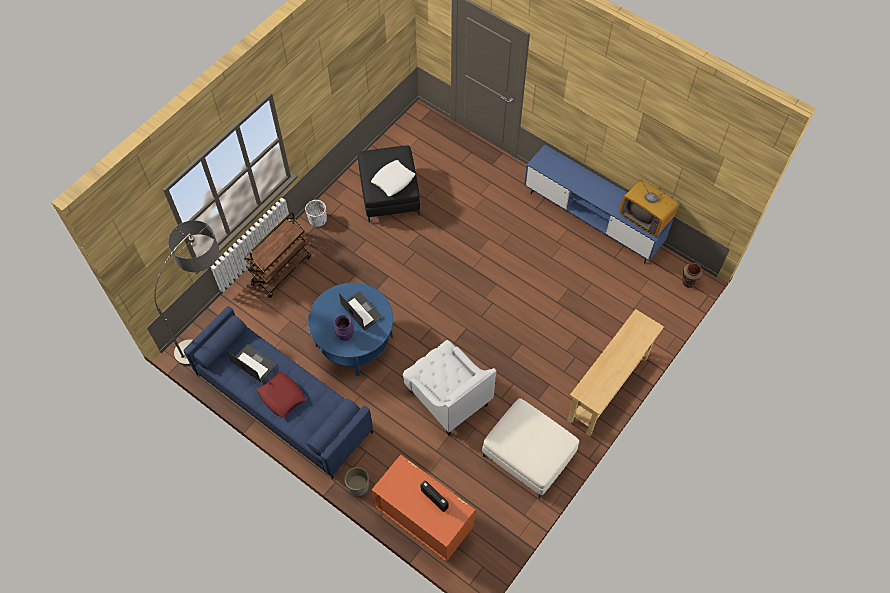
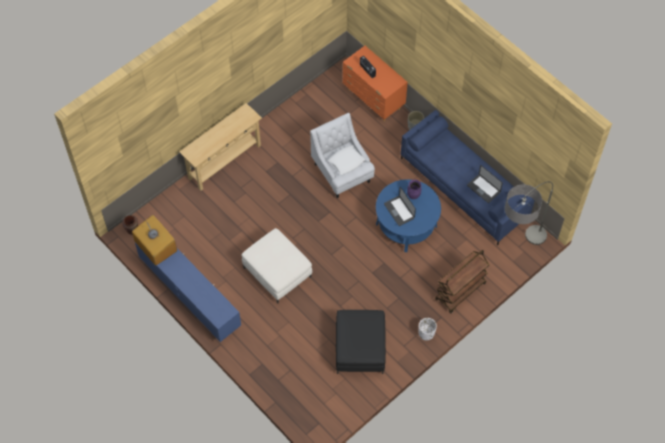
camera: 170 degrees left, 0 degrees up
red pillow [256,372,306,418] -> none
white pillow [371,160,415,196] -> white pillow moved to [328,145,365,175]
white ottoman [482,398,579,499] -> white ottoman moved to [242,228,312,304]

